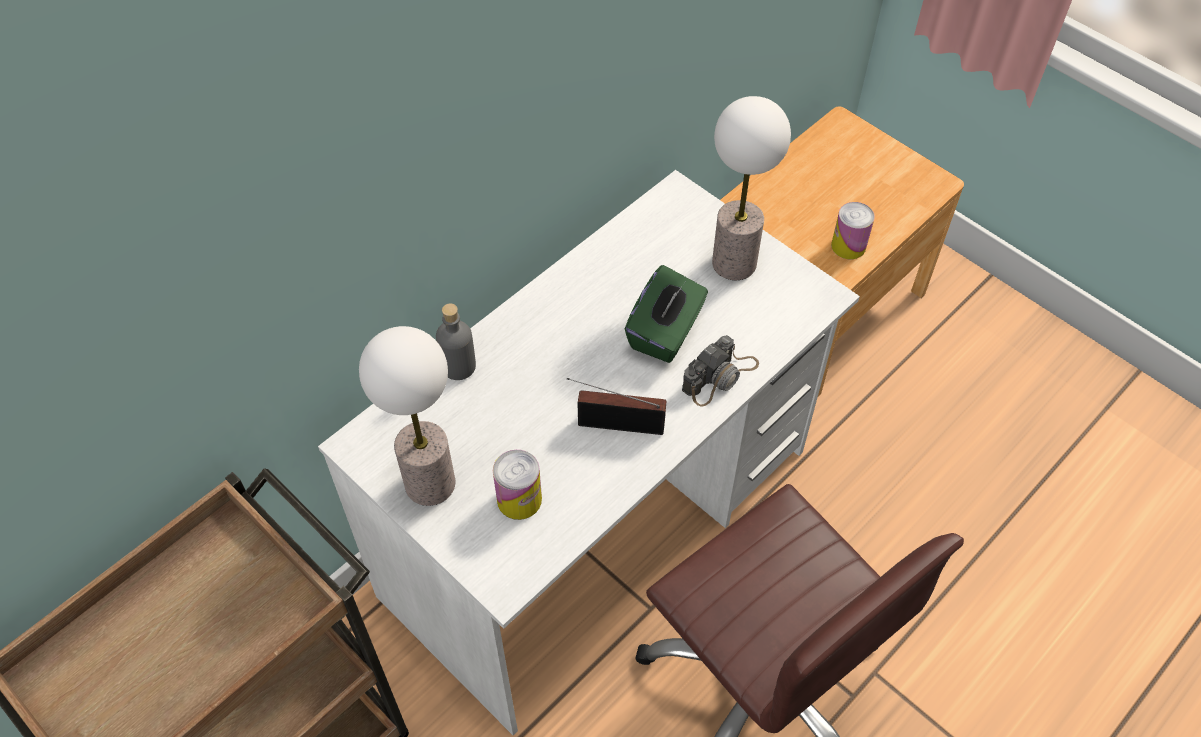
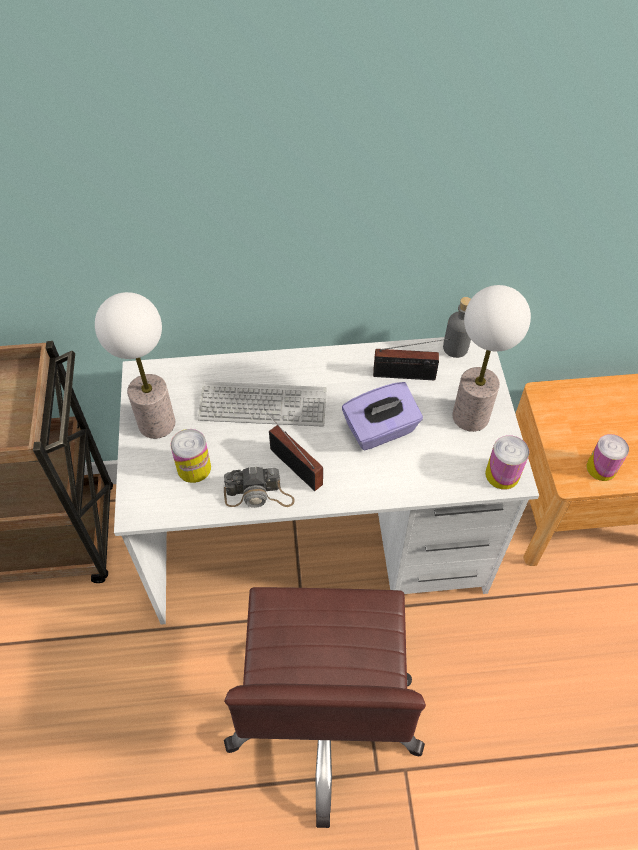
camera: 40 degrees right, 0 degrees up
grey bottle [436,303,476,380] -> grey bottle moved to [443,297,471,358]
green tissue box [625,265,708,363] -> purple tissue box [342,382,423,450]
camera [682,335,759,406] -> camera moved to [223,466,294,508]
none -> keyboard [198,381,327,427]
none -> radio [373,338,450,380]
none -> can [485,435,529,490]

